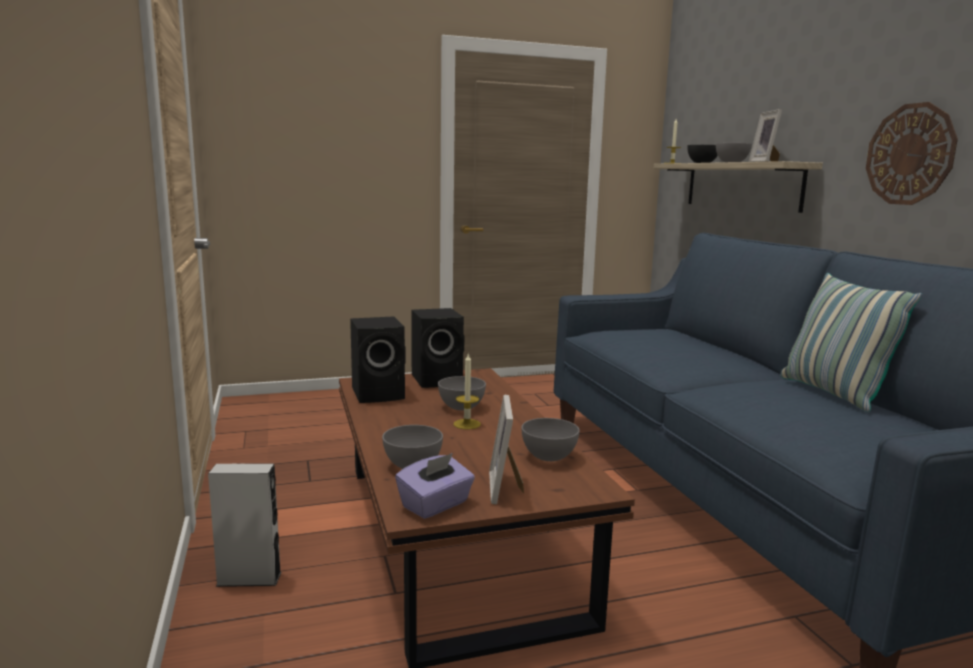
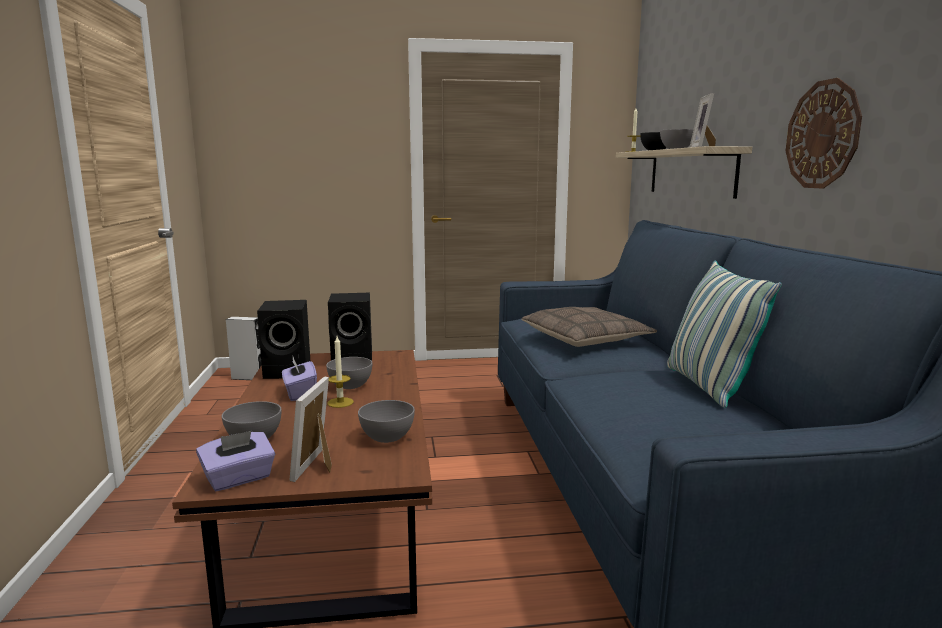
camera: 10 degrees right, 0 degrees up
grey speaker [208,463,281,587] -> grey speaker moved to [226,317,262,380]
none -> purple tissue box [282,357,317,401]
none -> pillow [522,307,657,347]

